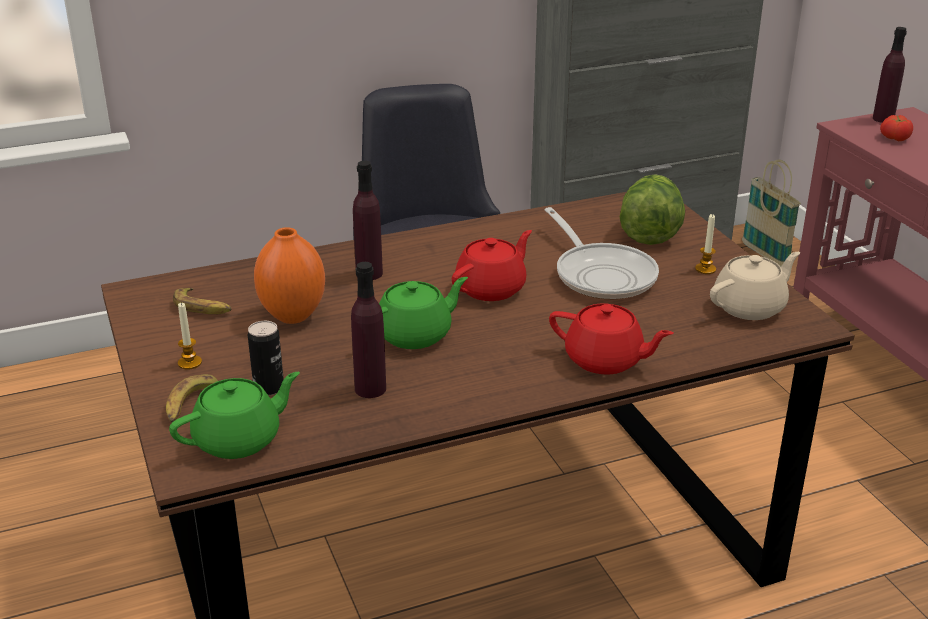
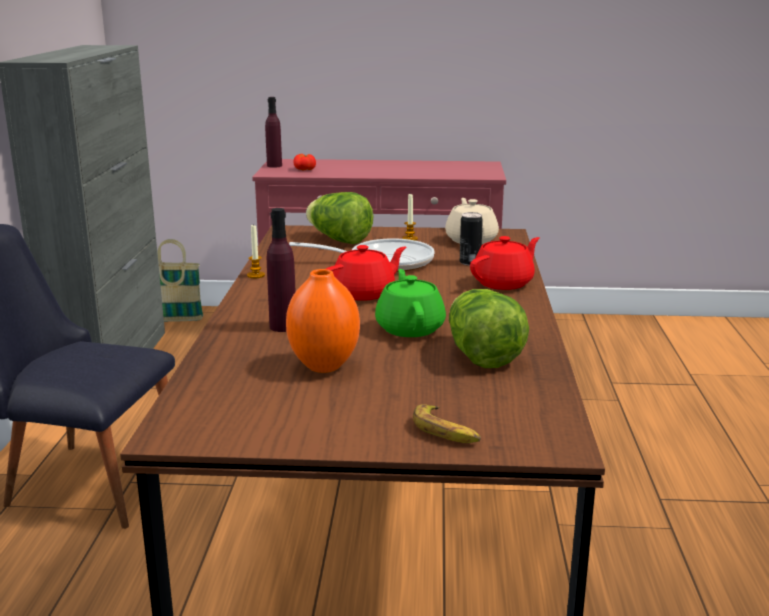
camera: 65 degrees left, 10 degrees down
green teapot [169,372,300,459] -> none
banana [173,288,232,314] -> none
candle [178,302,202,370] -> candle moved to [247,224,265,278]
can [248,321,284,395] -> can moved to [460,212,483,265]
purple bottle [351,262,386,398] -> lettuce [449,289,529,368]
red teapot [452,230,532,301] -> red teapot turned 75 degrees clockwise [326,245,406,301]

